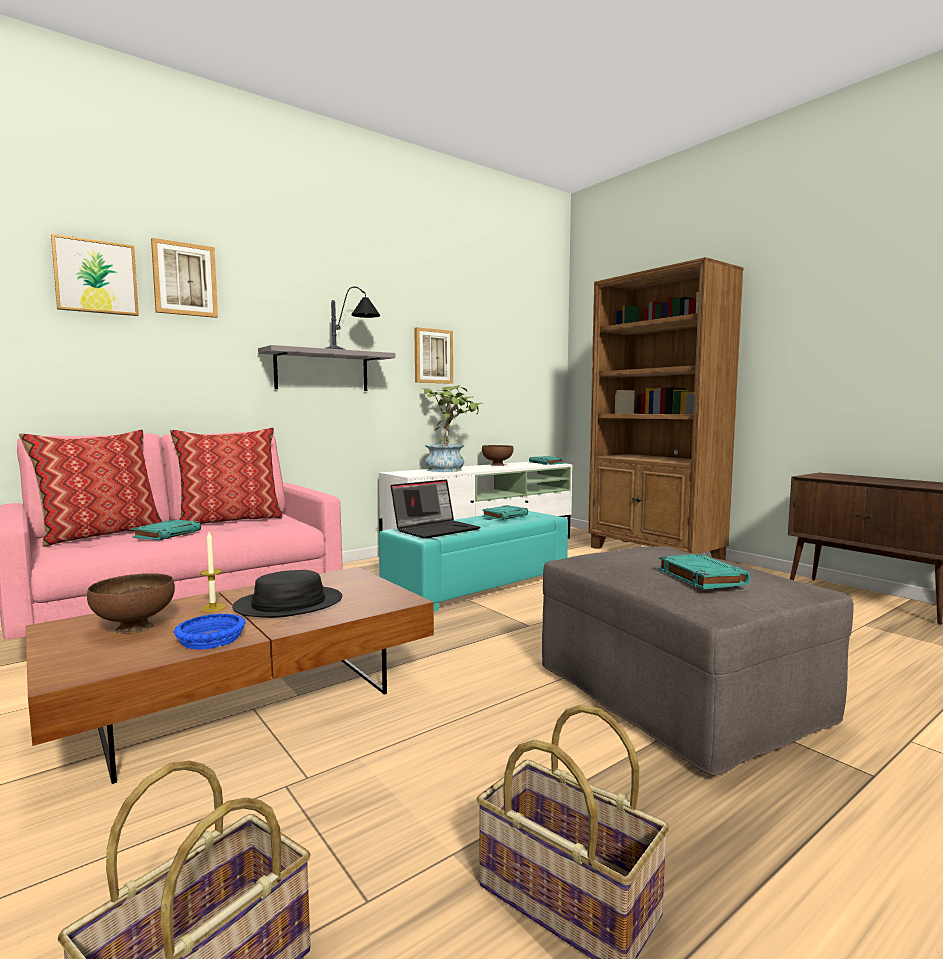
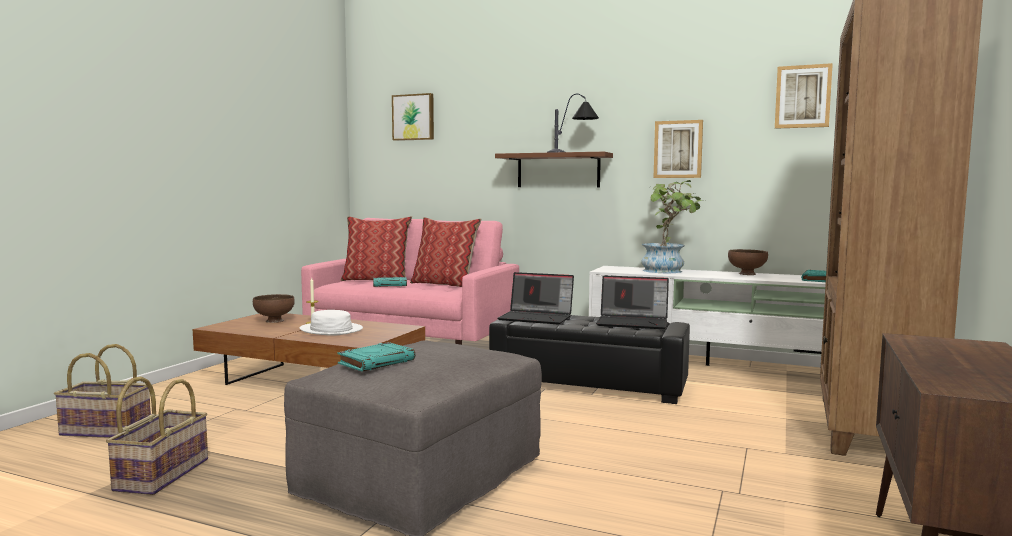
camera: 60 degrees right, 0 degrees up
picture [151,238,218,318] -> picture moved to [775,63,833,129]
blue bowl [174,613,246,649] -> none
black hat [232,570,342,618] -> white hat [300,310,363,336]
grey shelf [258,345,395,391] -> brown shelf [495,152,613,188]
turquoise ottoman [379,511,568,612] -> black ottoman [489,315,690,404]
turquoise book [482,505,528,520] -> laptop [596,276,669,329]

